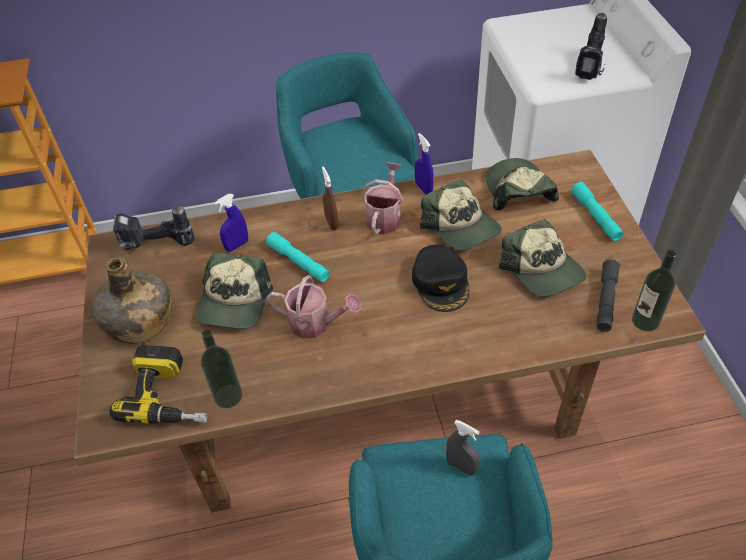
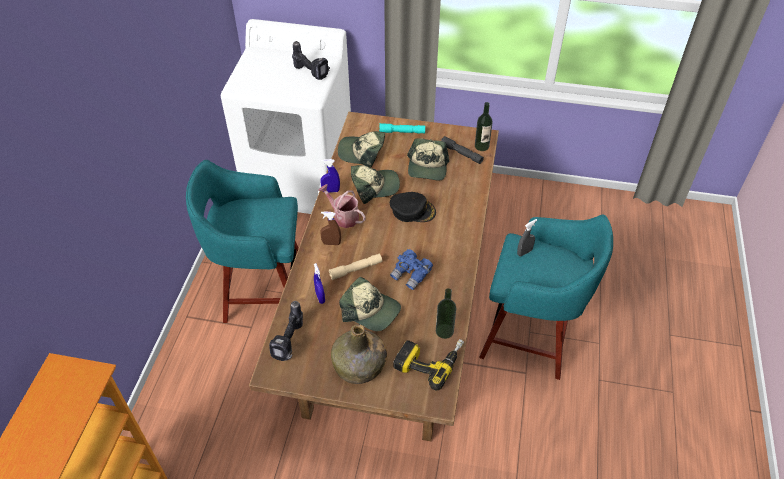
camera: 70 degrees left, 0 degrees up
turquoise flashlight [266,232,330,282] -> beige flashlight [329,254,382,280]
watering can [267,275,361,339] -> blue binoculars [390,249,433,290]
cap [499,219,587,297] -> cap turned 105 degrees clockwise [407,138,449,181]

